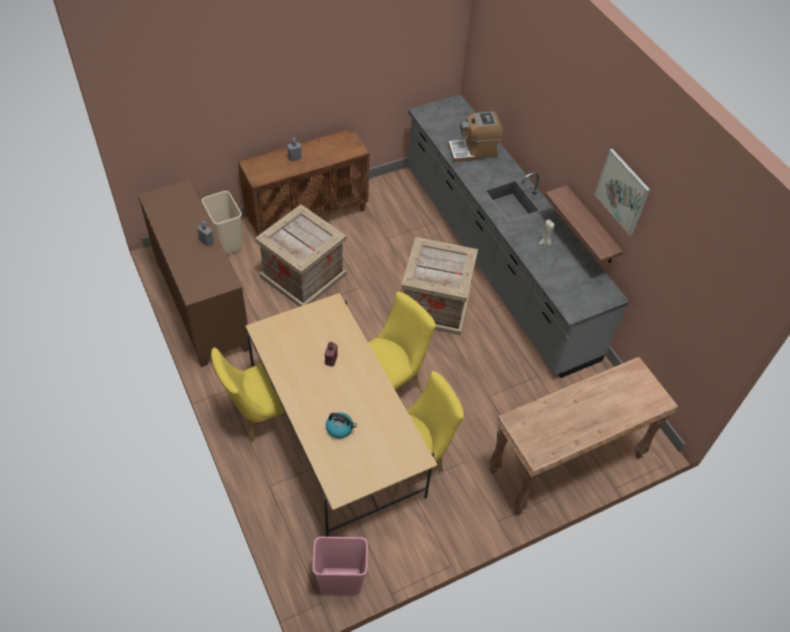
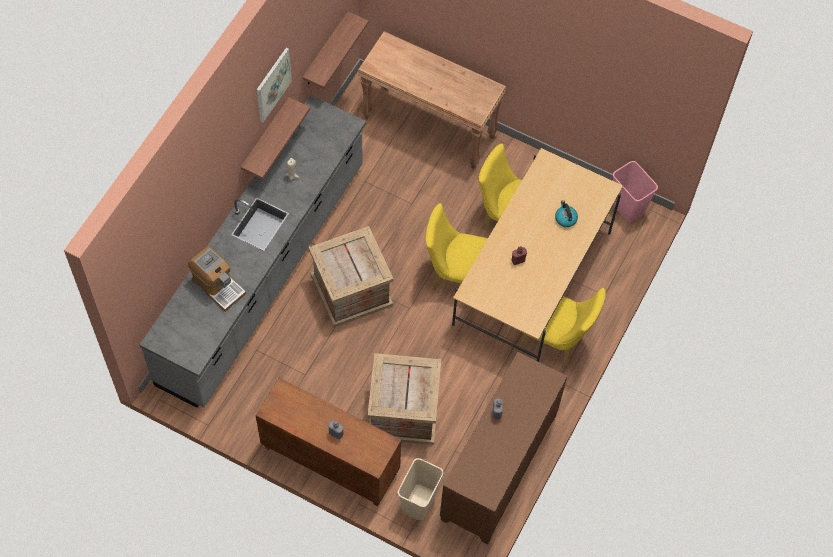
camera: 125 degrees left, 10 degrees up
none -> shelf [302,11,369,89]

